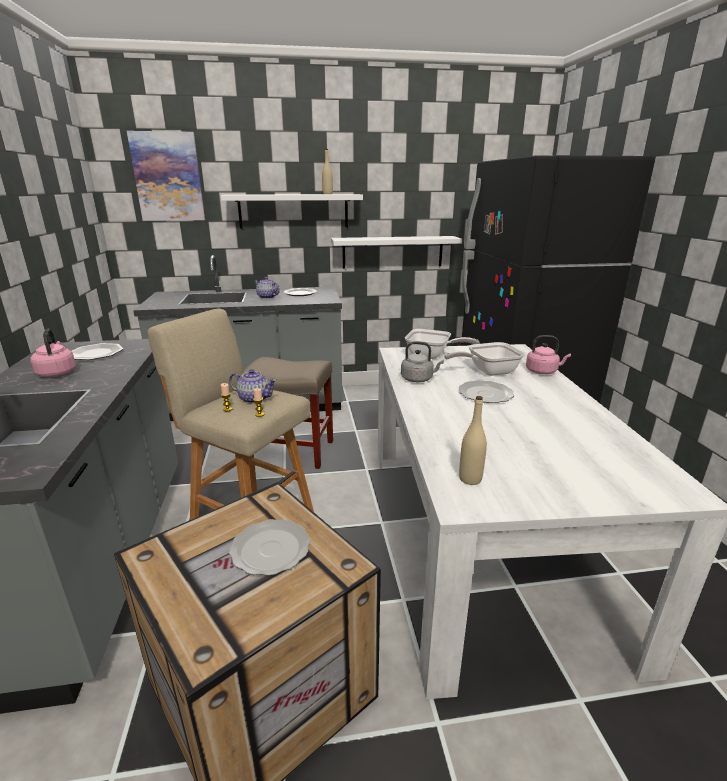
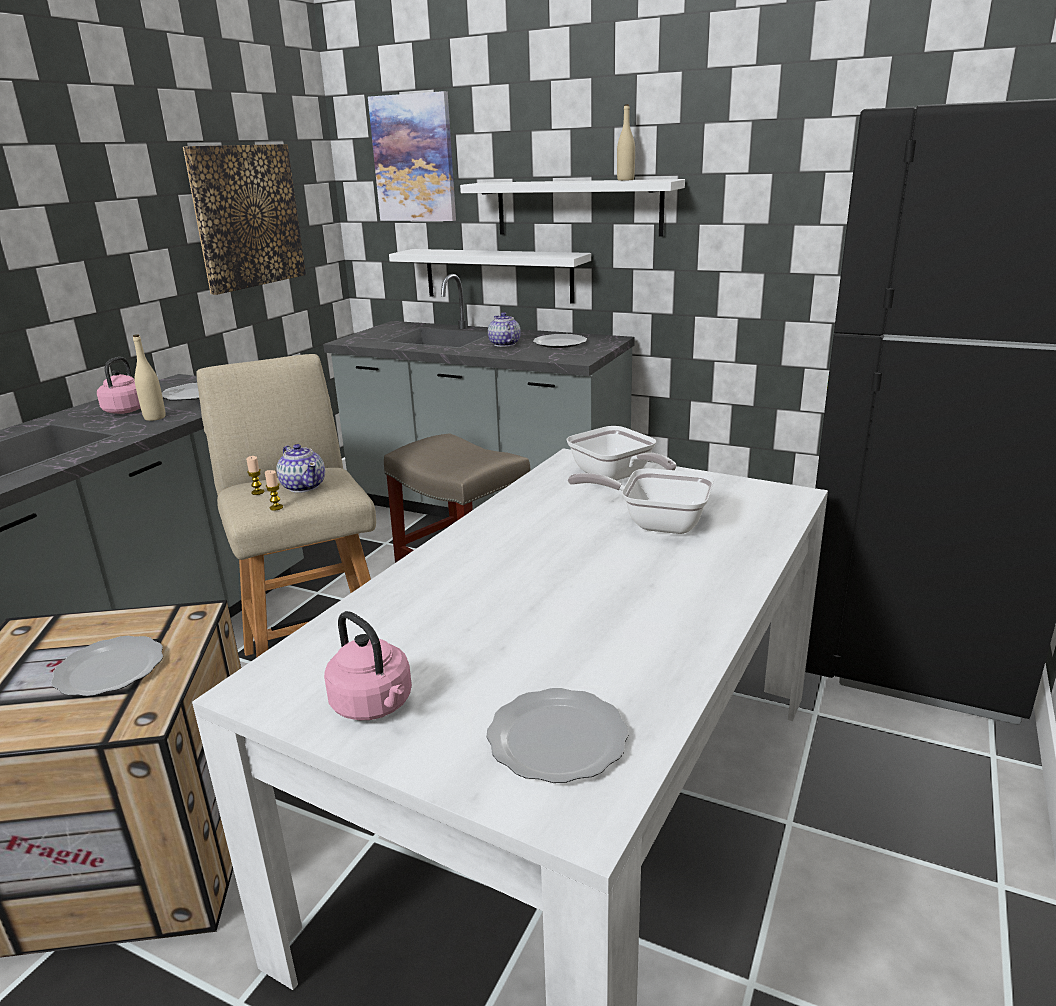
camera: 35 degrees right, 0 degrees up
white shelf [331,236,462,269] -> white shelf moved to [389,249,591,304]
grey kettle [401,342,444,382] -> none
plate [459,380,514,403] -> plate moved to [486,688,629,783]
beige bottle [459,396,487,485] -> beige bottle moved to [133,334,166,421]
pink kettle [526,335,571,374] -> pink kettle moved to [324,611,412,720]
none -> picture [183,144,306,295]

